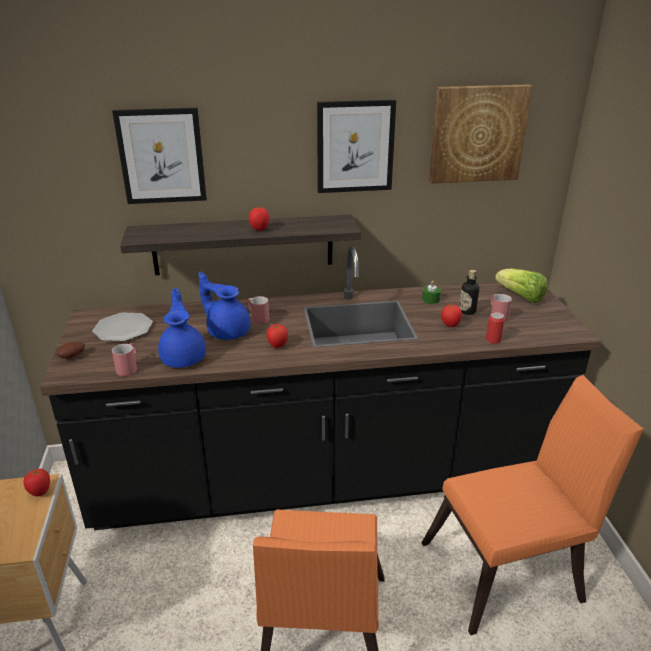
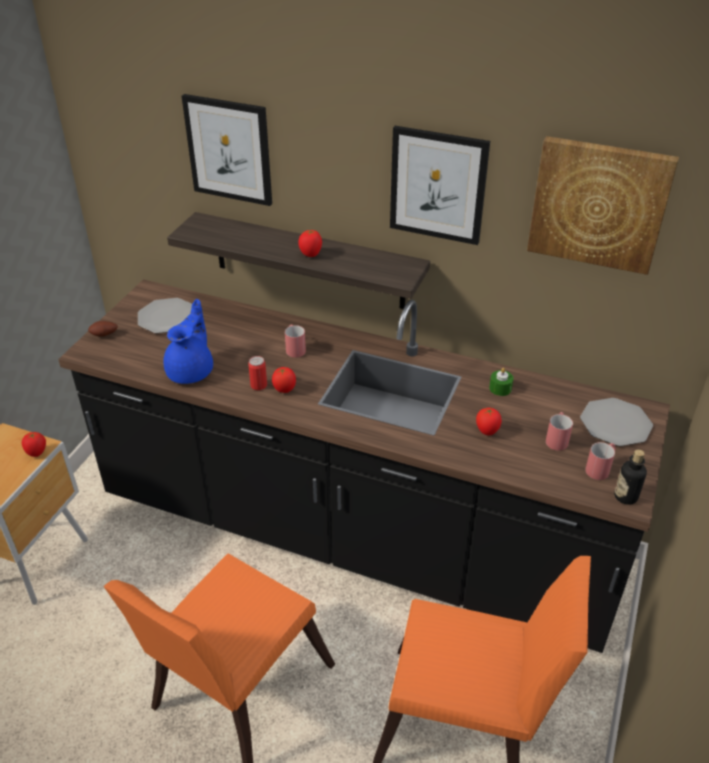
camera: 30 degrees right, 10 degrees up
red mug [112,343,137,376] -> red mug moved to [585,442,616,480]
blue teapot [198,272,251,340] -> none
bottle [459,270,479,315] -> bottle moved to [614,449,647,505]
can [486,312,505,344] -> can moved to [248,356,267,390]
lettuce [495,269,548,303] -> plate [580,398,653,446]

